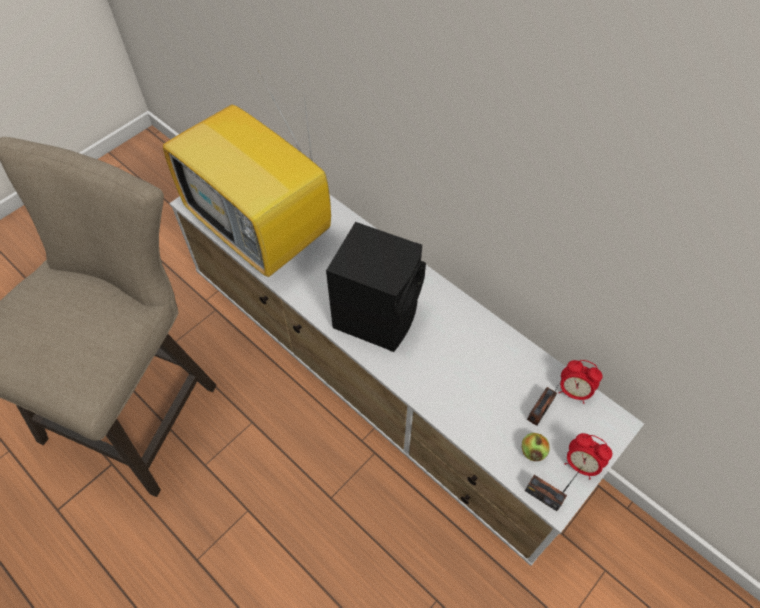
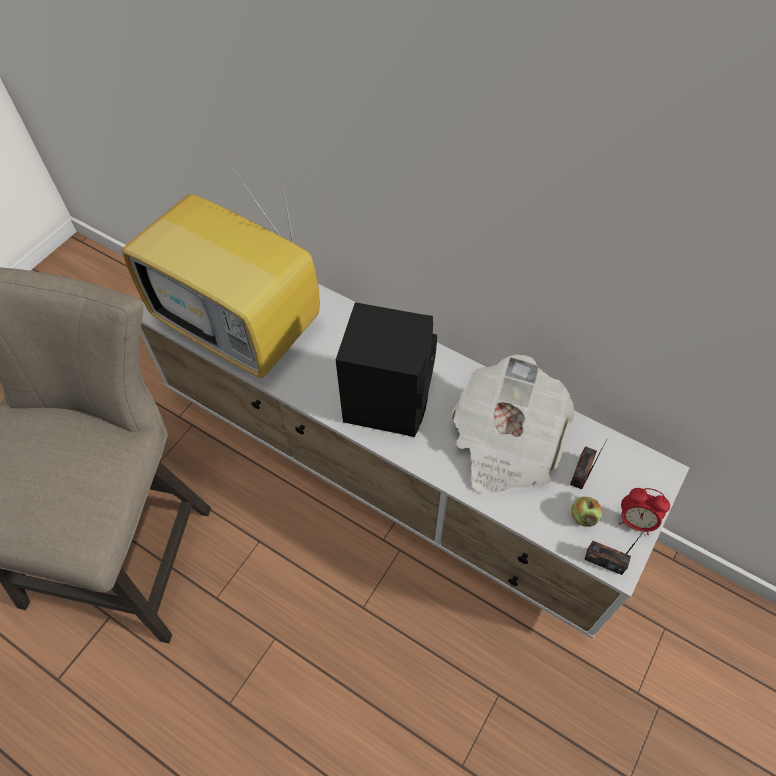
camera: 10 degrees left, 0 degrees up
alarm clock [559,360,603,404] -> none
none -> newspaper [452,355,575,494]

